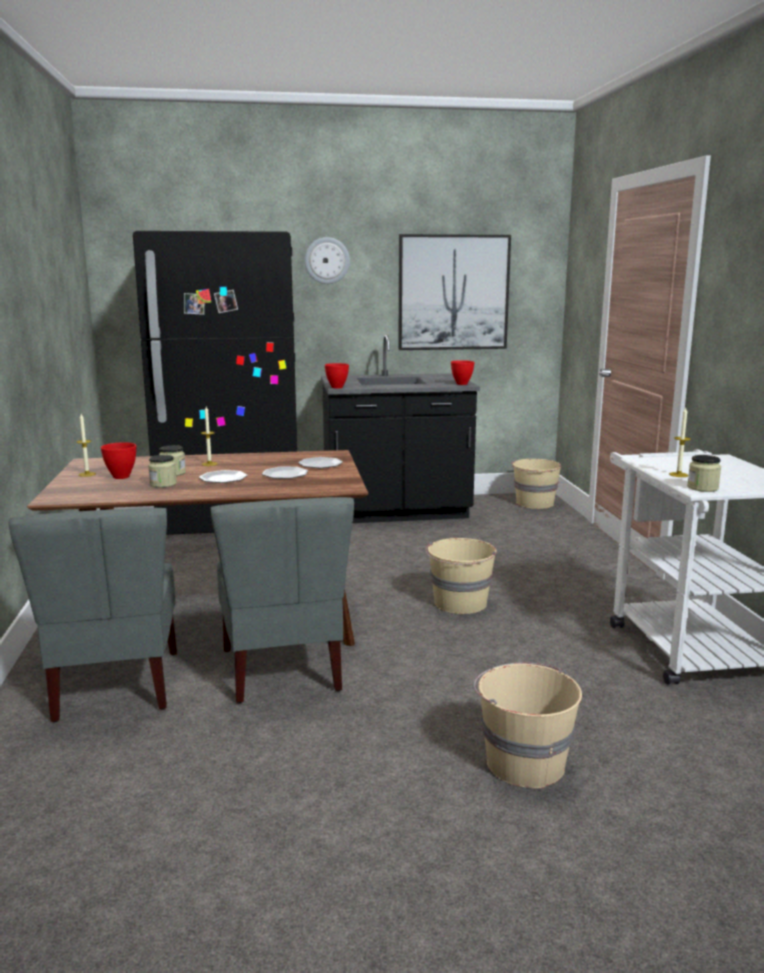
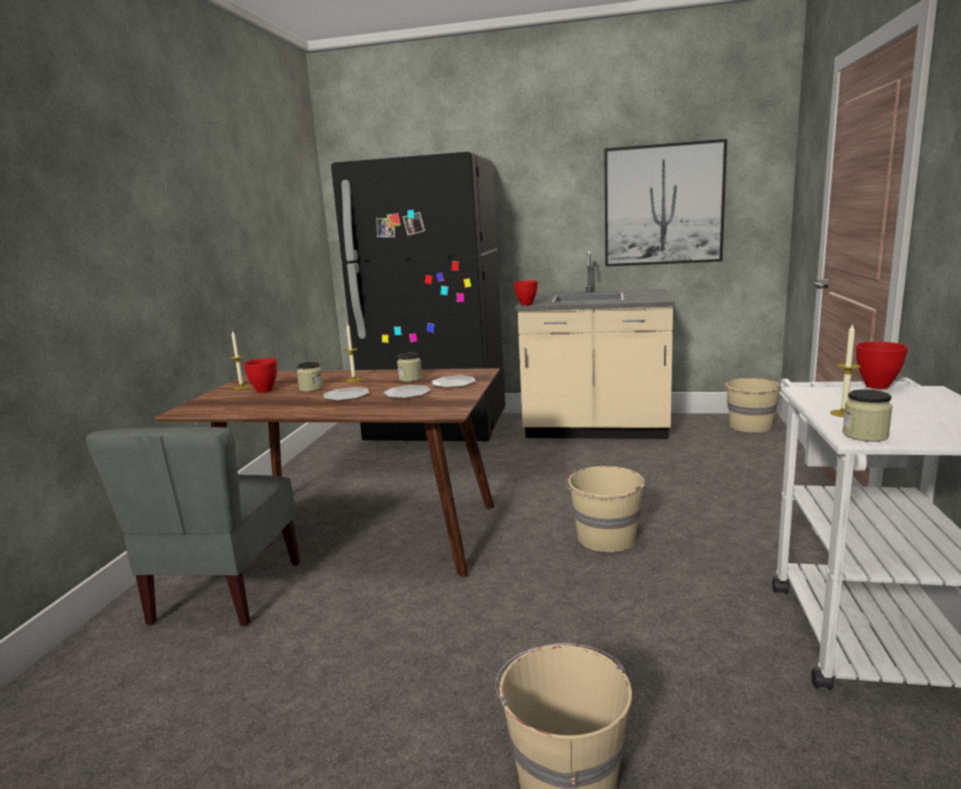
camera: 20 degrees right, 0 degrees up
jar [148,455,177,488] -> jar moved to [397,353,422,382]
grey chair [211,497,354,703] -> none
wall clock [305,237,350,284] -> none
black counter [321,335,480,523] -> beige counter [515,251,675,439]
red bowl [451,360,475,385] -> red bowl moved to [856,342,908,389]

